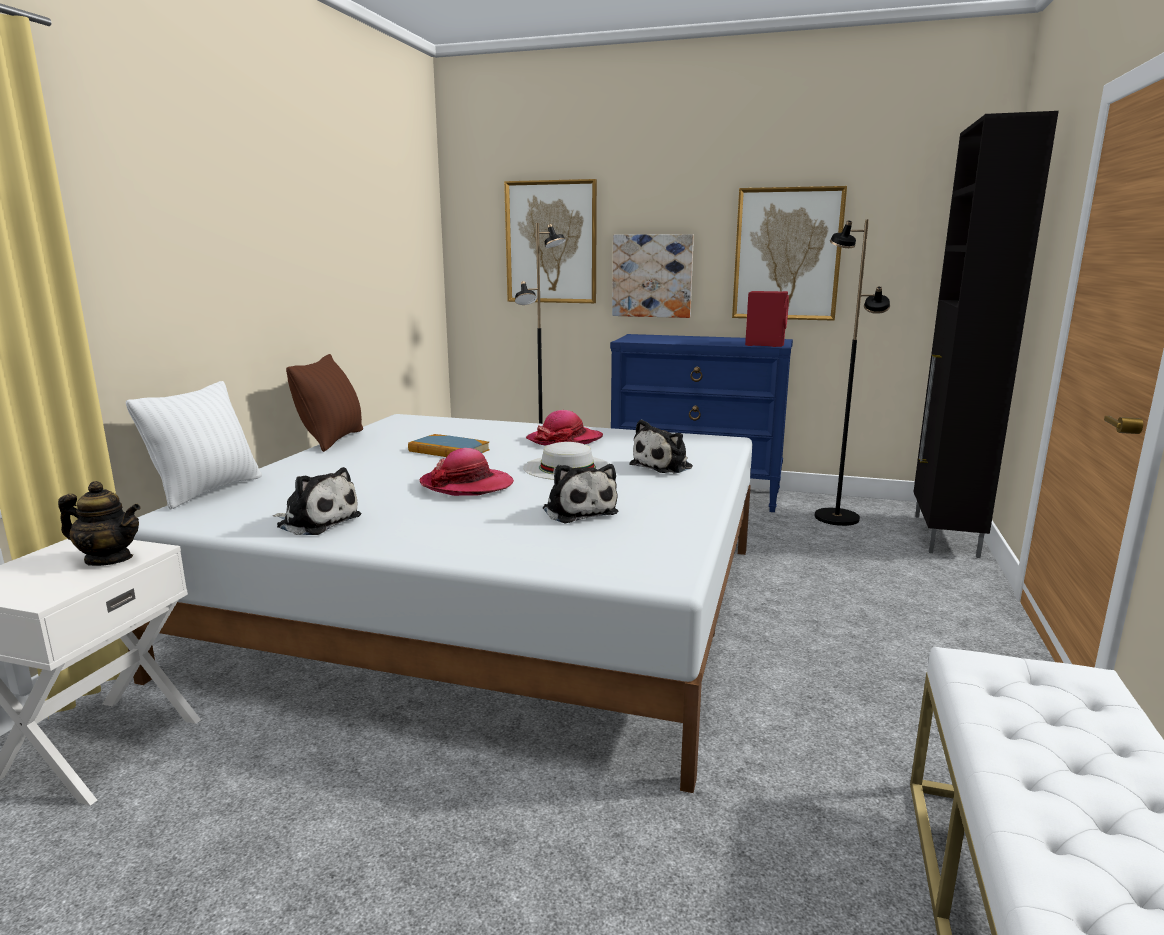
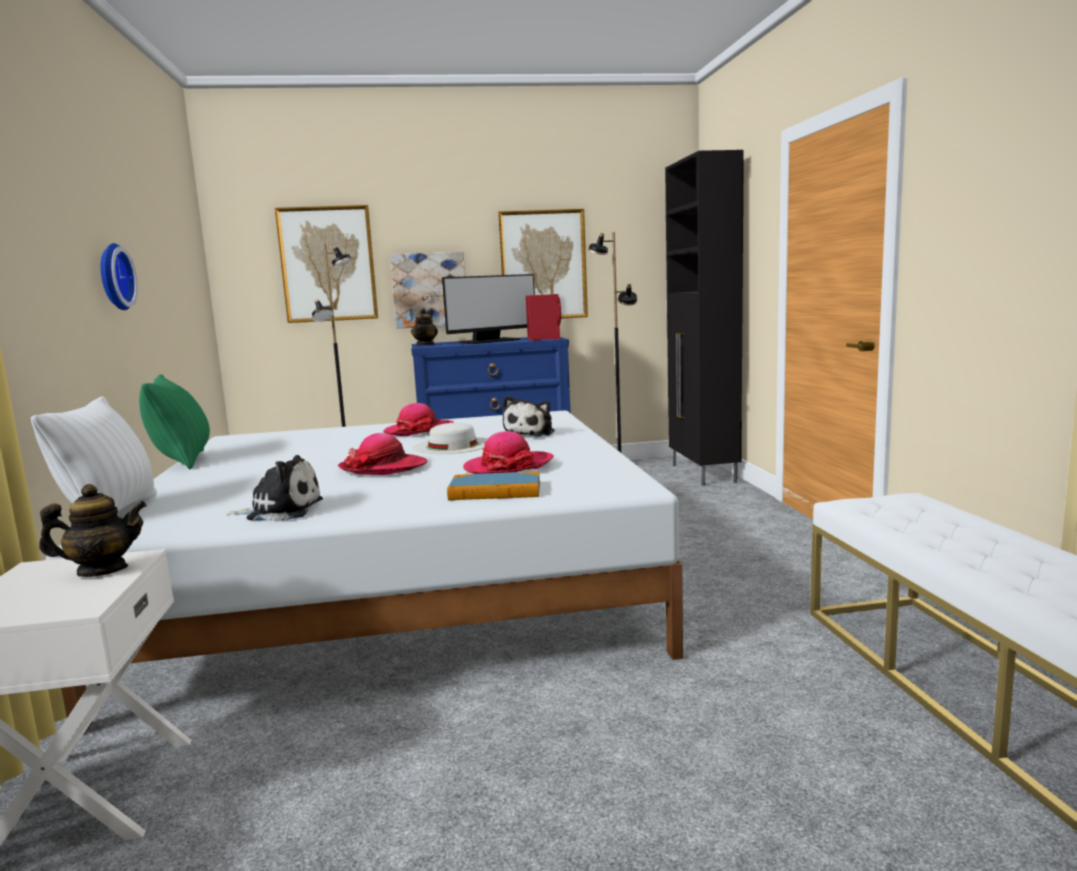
camera: 25 degrees left, 5 degrees down
brown pillow [286,354,363,452] -> green pillow [139,374,210,470]
book [408,434,490,457] -> book moved to [447,472,540,500]
plush toy [543,464,618,524] -> hat [463,431,554,474]
none -> wall clock [101,243,138,310]
none -> teapot [411,308,438,345]
none -> monitor [442,274,535,344]

